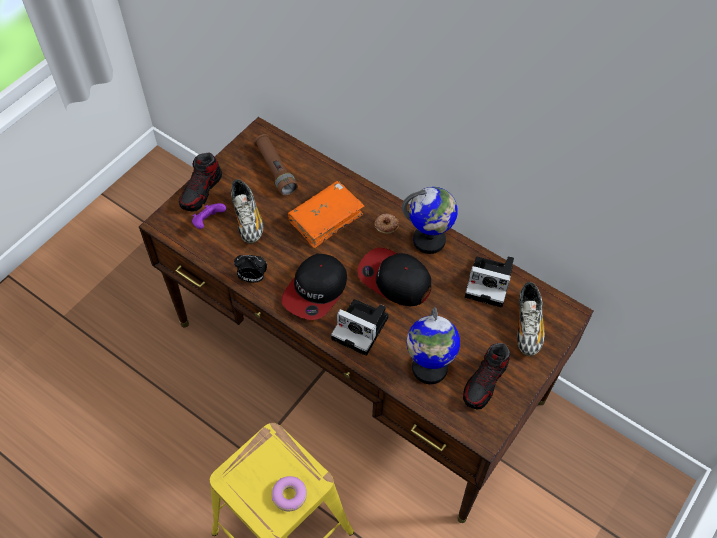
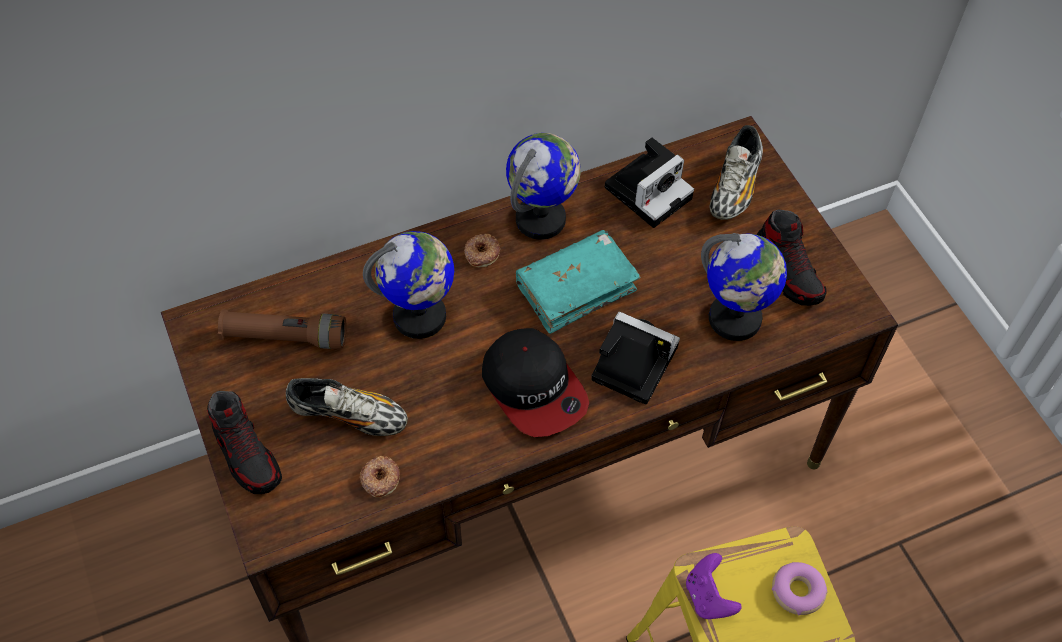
camera: 60 degrees left, 0 degrees up
purple game controller [192,203,226,229] -> purple game controller moved to [686,553,742,619]
alarm clock [234,255,267,283] -> none
orange book [288,181,364,248] -> globe [363,231,454,339]
camera [331,299,389,356] -> camera turned 120 degrees counterclockwise [591,312,680,405]
cap [357,247,431,306] -> turquoise book [516,230,641,334]
shoe [517,282,545,356] -> shoe turned 75 degrees clockwise [710,125,763,220]
none -> donut [360,456,400,498]

